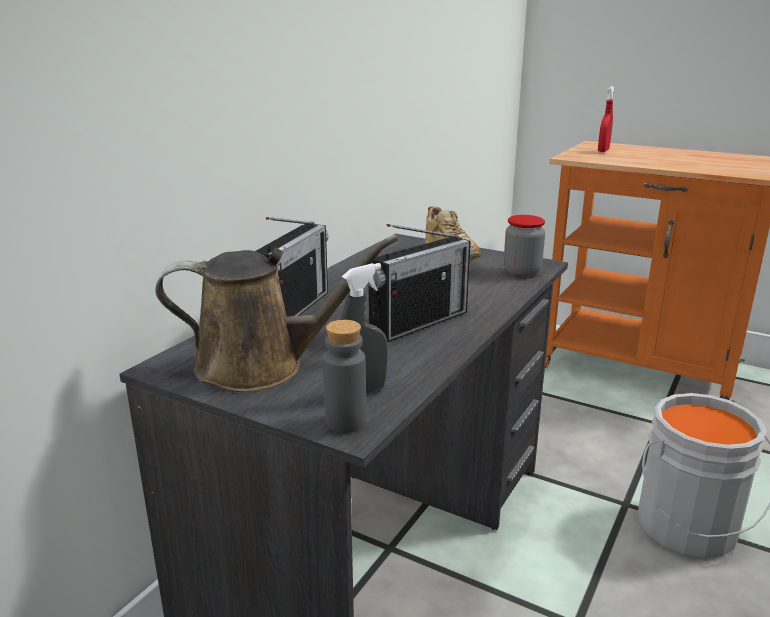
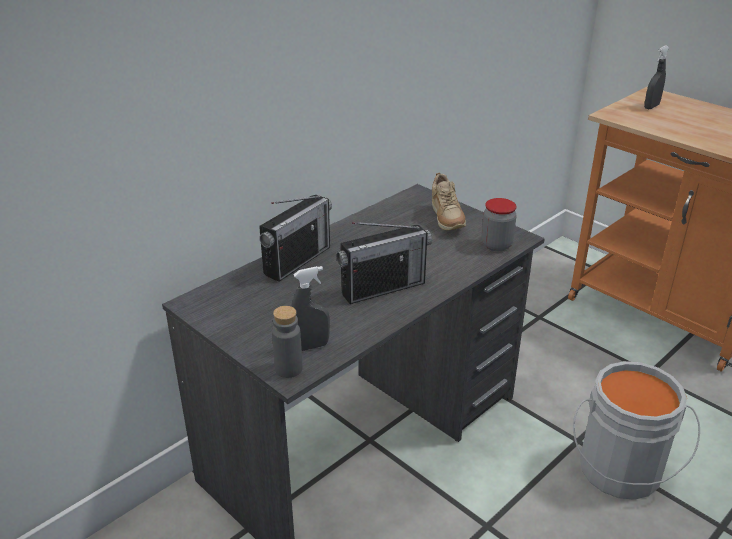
camera: 15 degrees right, 10 degrees up
brown watering can [155,235,398,392] -> none
red spray bottle [598,86,614,152] -> grey spray bottle [644,45,669,109]

